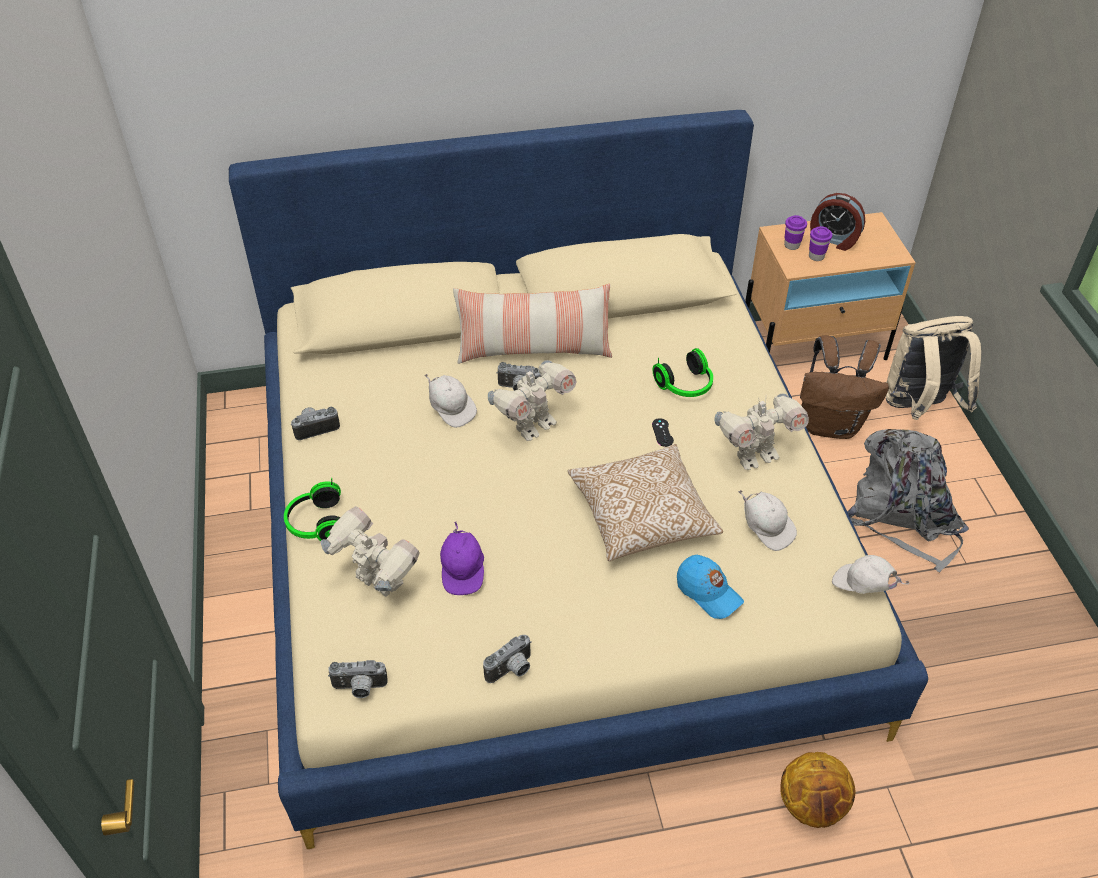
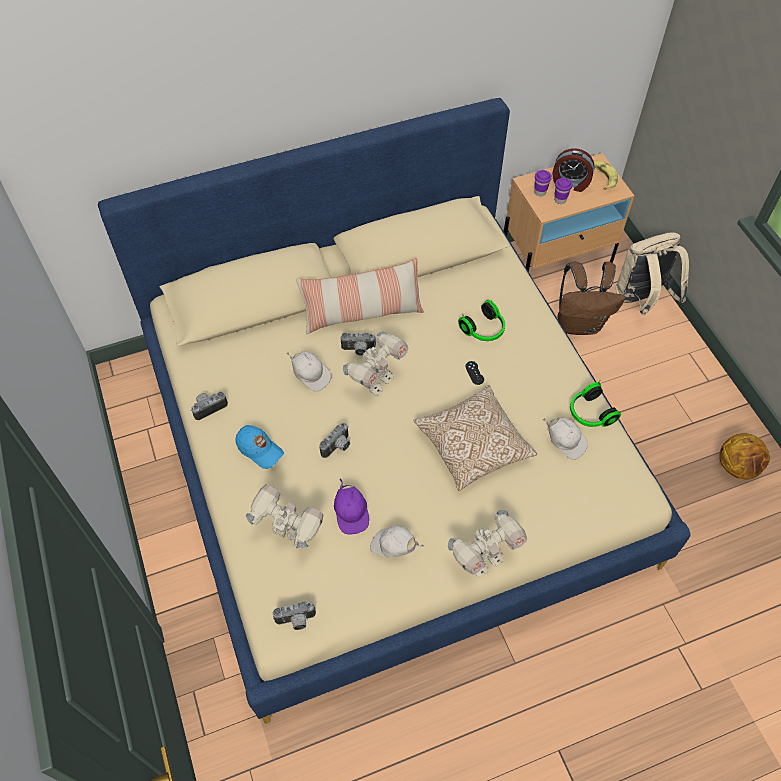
camera: 10 degrees left, 10 degrees up
headphones [284,478,341,541] -> headphones moved to [570,380,621,427]
camera [483,635,532,683] -> camera moved to [319,423,350,458]
blue cap [677,555,744,619] -> blue cap moved to [236,425,284,469]
toy robot [715,393,809,470] -> toy robot moved to [448,510,527,577]
basketball [780,752,855,828] -> basketball moved to [719,433,770,480]
white cap [832,555,909,594] -> white cap moved to [370,525,424,558]
grey backpack [847,429,969,573] -> none
none -> banana [594,161,618,190]

